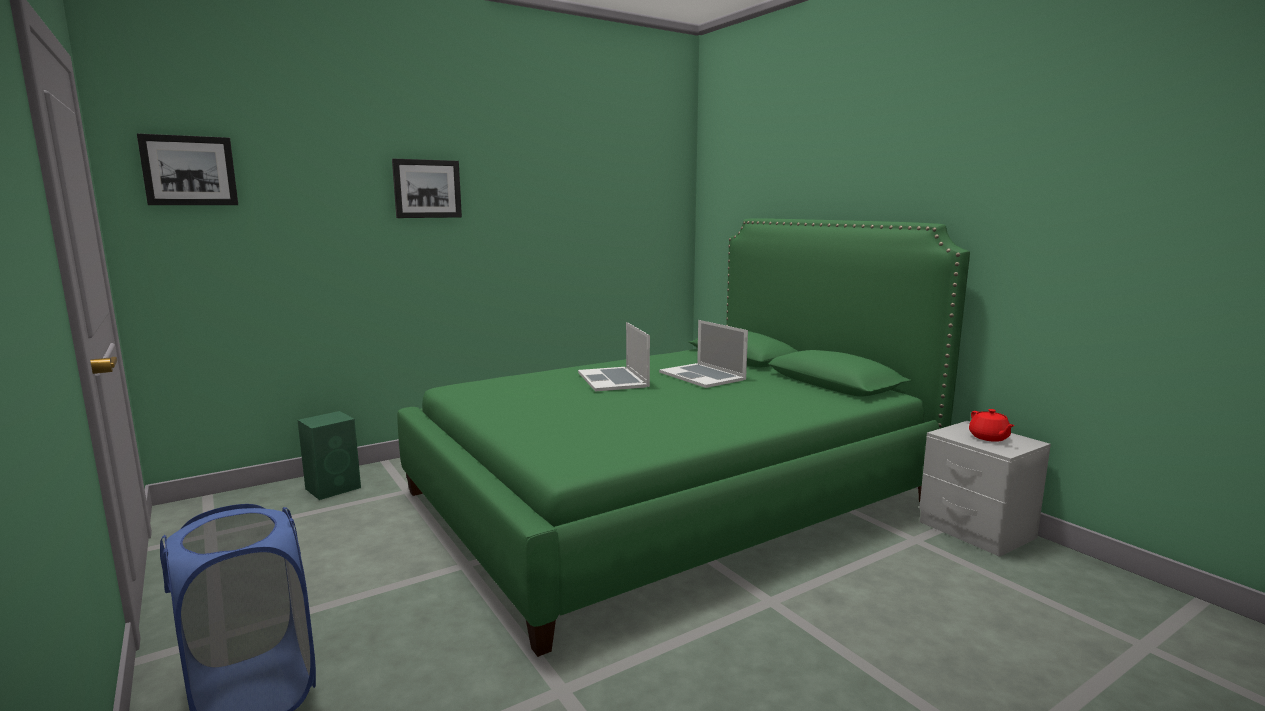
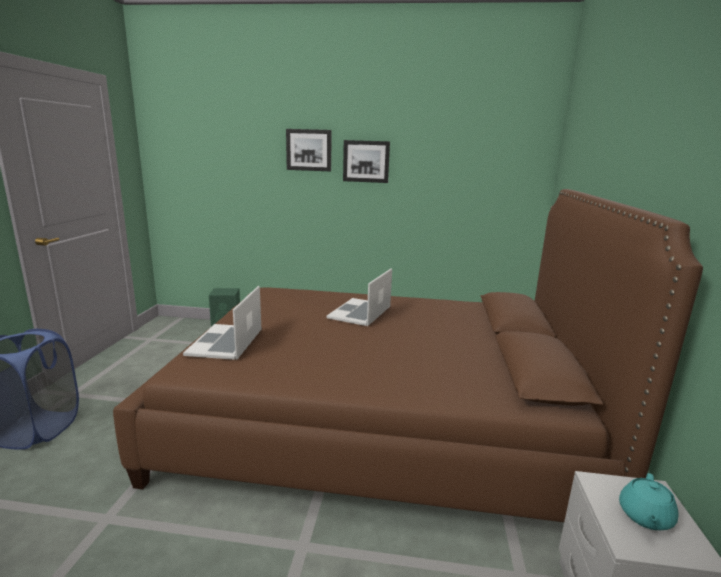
camera: 40 degrees right, 5 degrees up
picture [137,133,238,205] -> picture moved to [343,140,390,183]
green bed [397,218,970,657] -> brown bed [113,189,703,522]
laptop [659,320,748,388] -> laptop moved to [183,286,261,360]
red teapot [969,409,1015,442] -> turquoise teapot [619,473,679,530]

